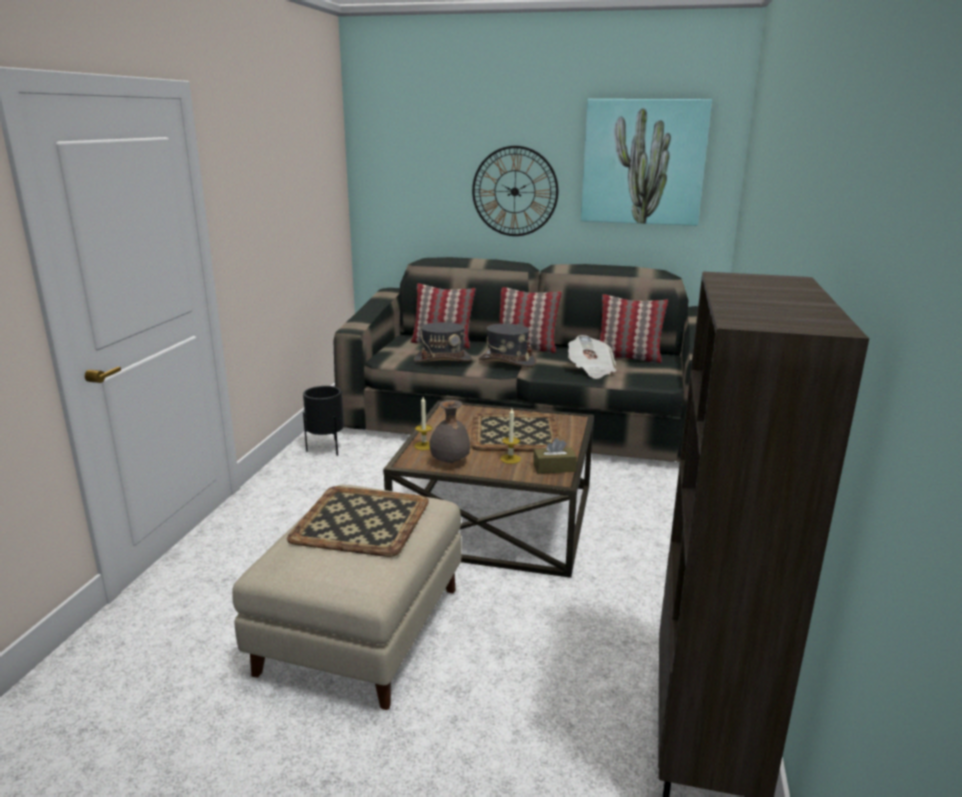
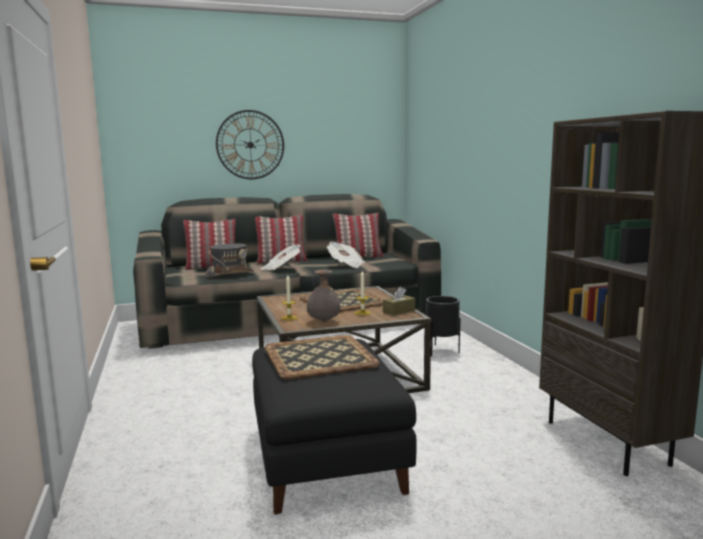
camera: 30 degrees left, 10 degrees down
beige ottoman [232,484,462,710] -> black ottoman [252,339,416,514]
black planter [303,386,344,456] -> black planter moved to [426,296,461,357]
grey hat [479,324,536,367] -> newspaper [261,244,301,271]
picture [581,99,712,226] -> none

